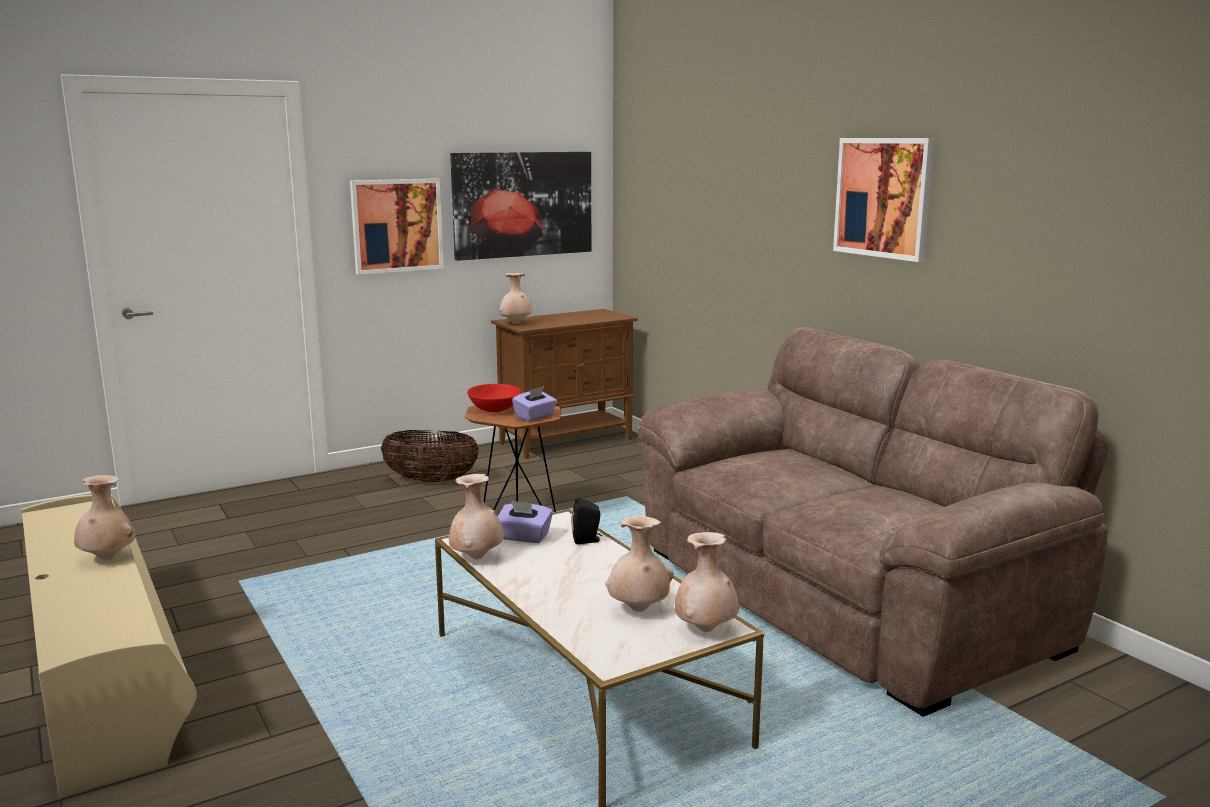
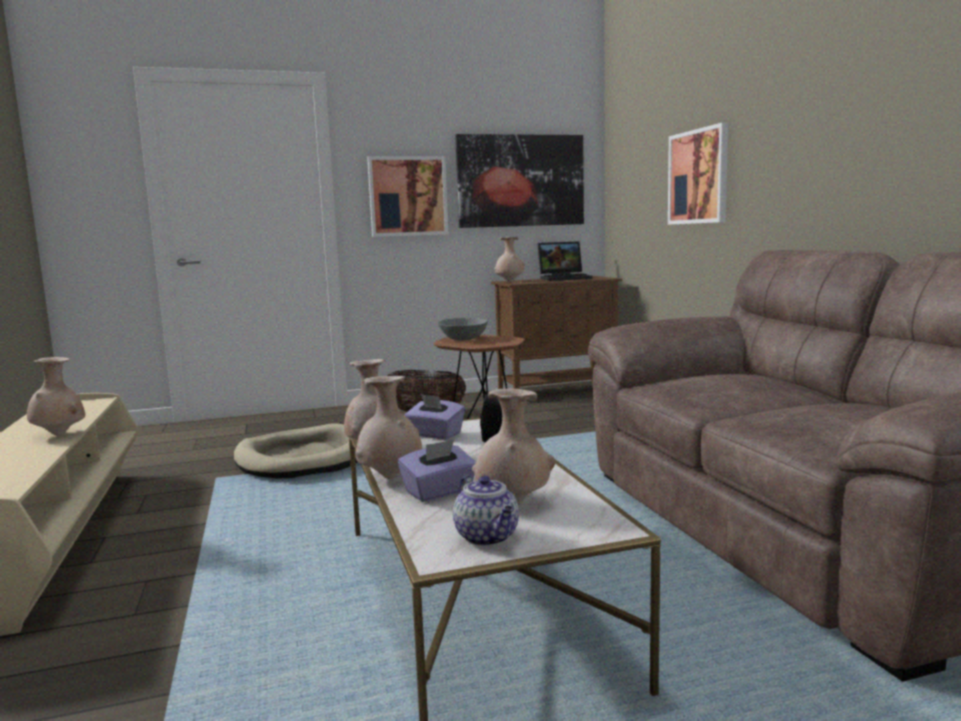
camera: 15 degrees right, 5 degrees down
red bowl [467,384,521,412] -> grey bowl [438,318,488,340]
purple tissue box [512,386,557,422] -> purple tissue box moved to [398,440,476,502]
beige vase [675,532,739,632] -> beige vase moved to [355,376,422,479]
picture [833,138,935,262] -> picture moved to [668,122,728,225]
none -> beige dog bed [234,423,358,478]
none -> teapot [453,475,519,546]
none -> laptop [538,241,593,281]

